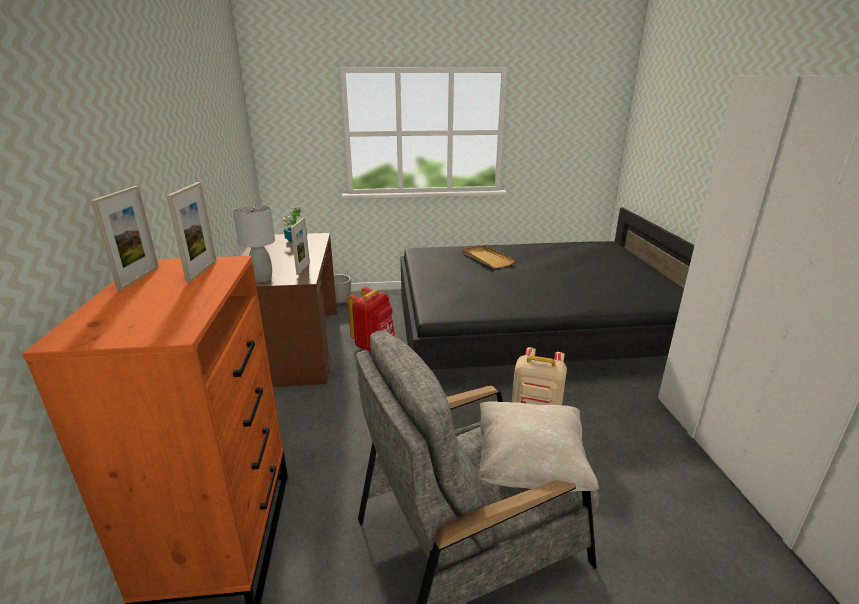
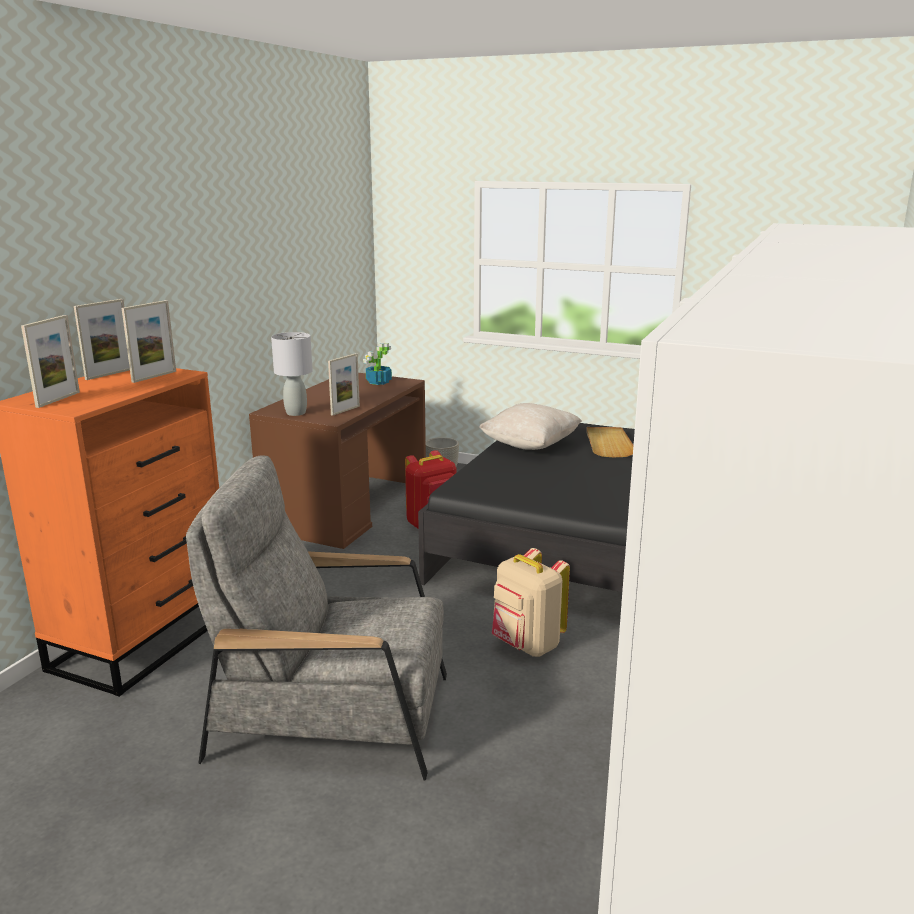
camera: 30 degrees right, 5 degrees down
beige pillow [478,401,599,492] -> beige pillow moved to [479,403,582,450]
none -> picture frame [21,315,80,408]

